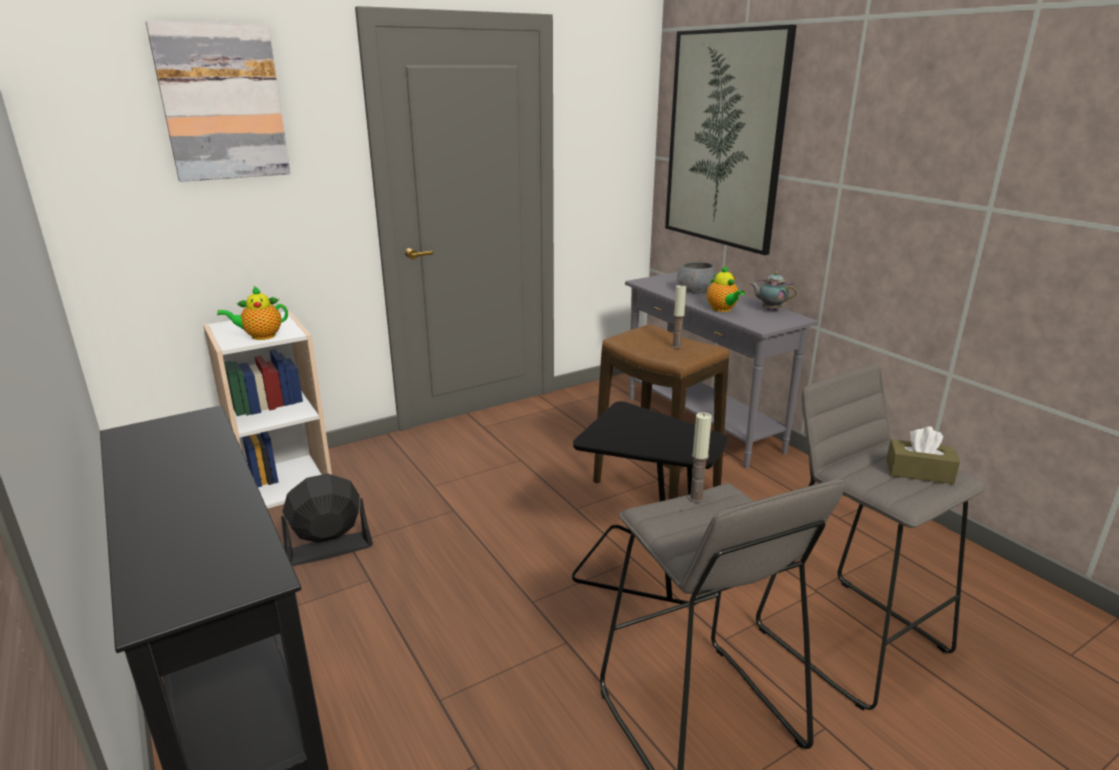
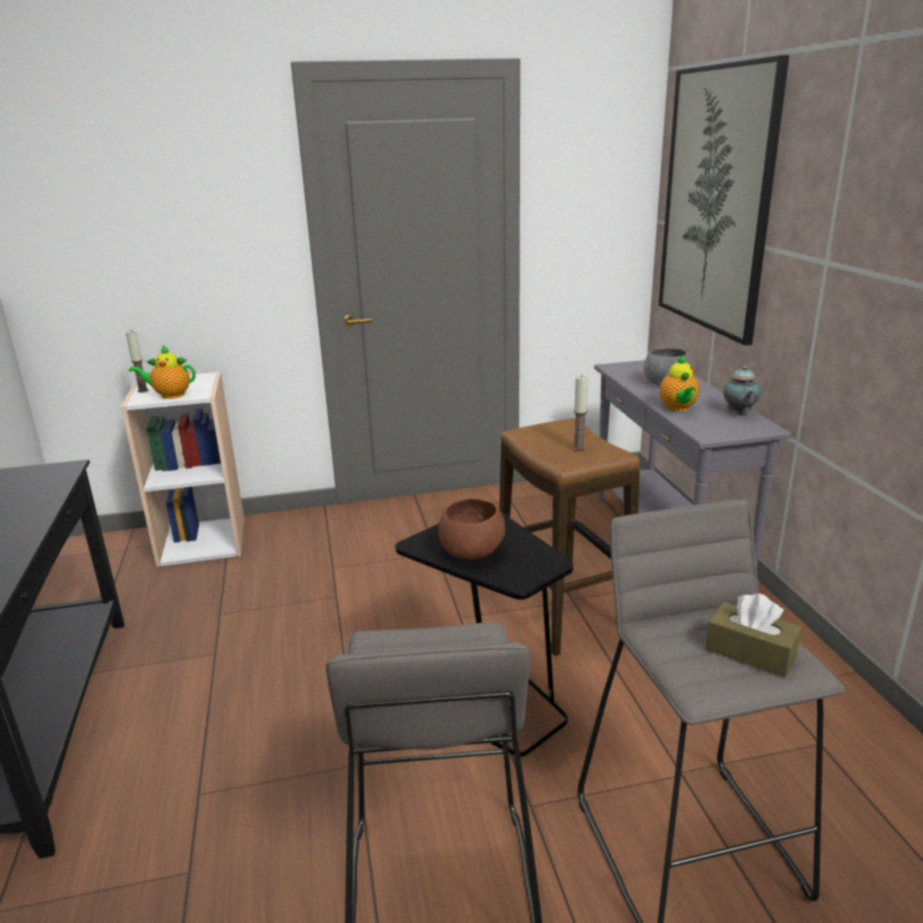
camera: 20 degrees right, 0 degrees up
picture [146,21,291,182] -> none
black fan [281,474,373,566] -> none
candle [688,412,712,503] -> candle moved to [126,330,149,393]
teapot [751,271,797,311] -> teapot turned 135 degrees counterclockwise [723,366,760,415]
none -> brown bowl [438,499,505,560]

